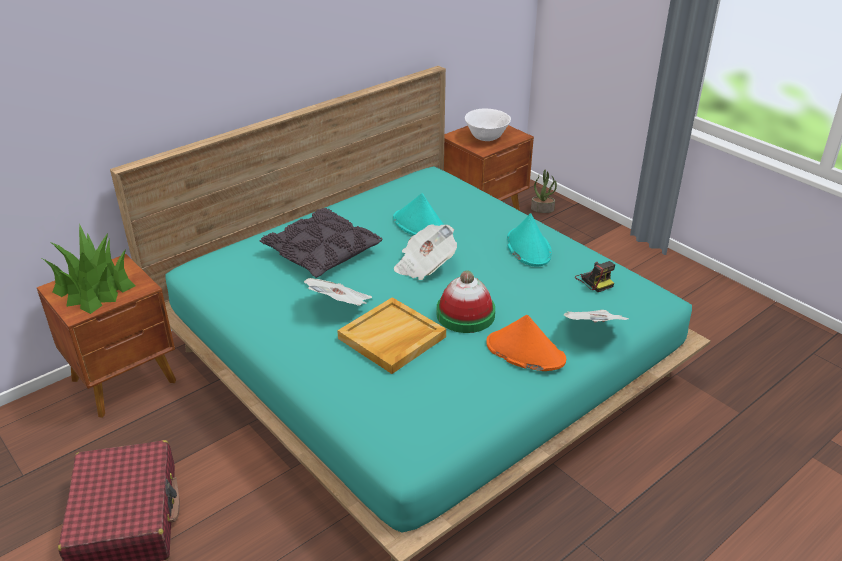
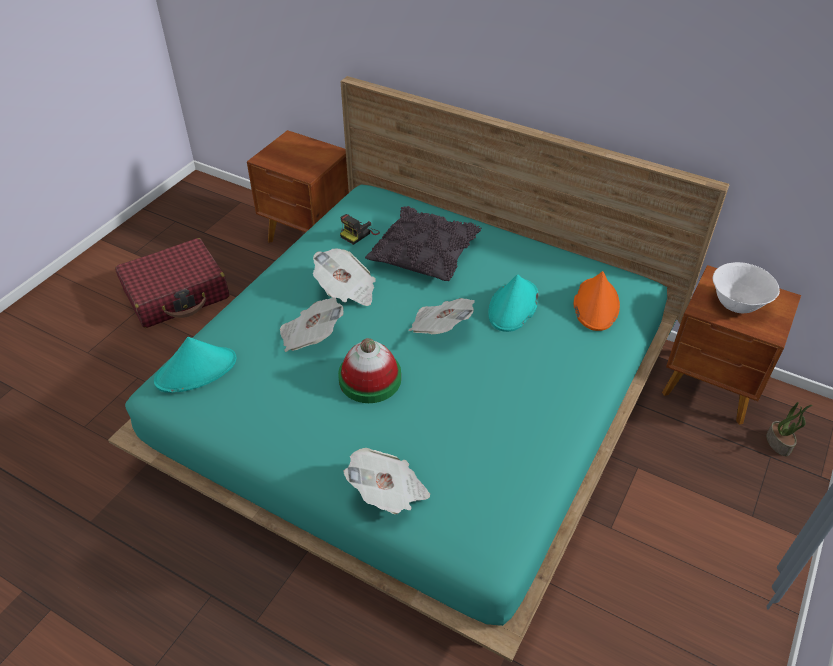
camera: 70 degrees right, 10 degrees up
potted plant [42,225,136,314] -> none
beige tray [337,297,446,374] -> newspaper [280,297,344,352]
orange hat [486,315,566,371] -> orange hat moved to [574,271,620,331]
turquoise hat [507,213,552,267] -> turquoise hat moved to [154,337,236,393]
camera [575,261,615,292] -> camera moved to [340,214,380,245]

